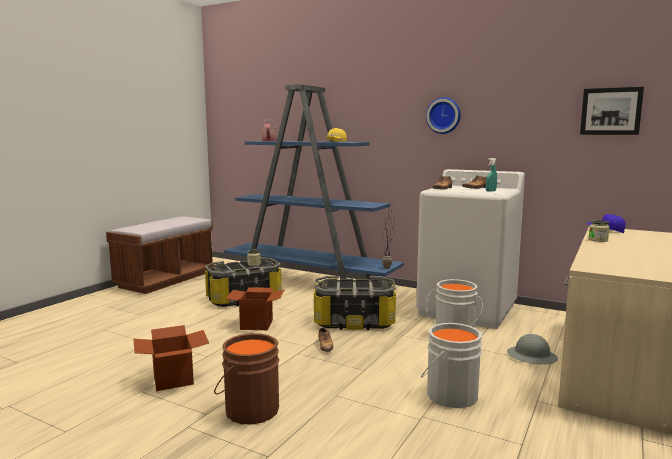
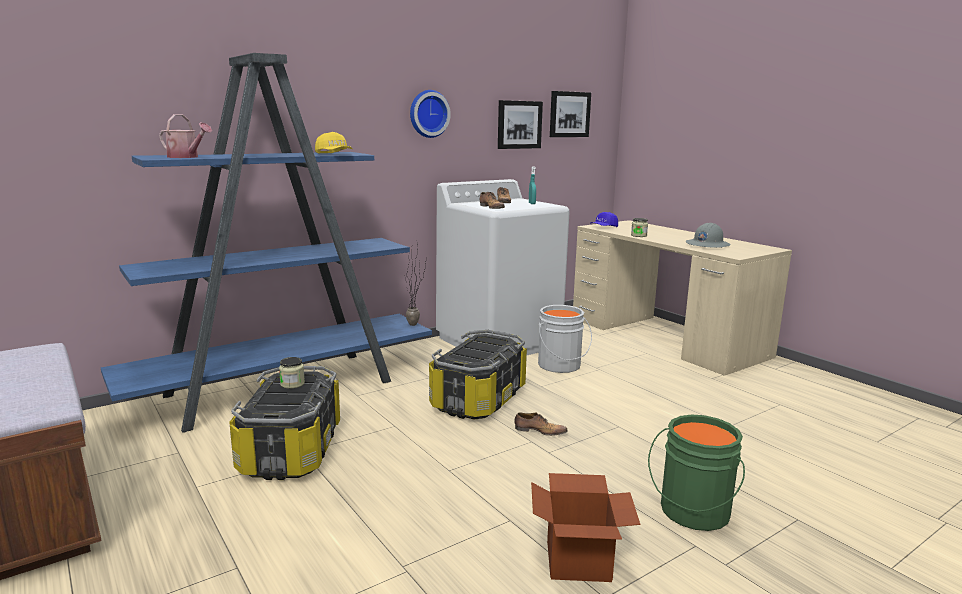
camera: 65 degrees left, 5 degrees up
brown bucket [214,333,279,425] -> green bucket [648,415,745,531]
cardboard box [226,287,284,330] -> none
grey bucket [421,323,482,408] -> none
grey hard hat [507,334,558,365] -> grey hard hat moved to [686,223,731,248]
none -> picture [498,100,543,149]

